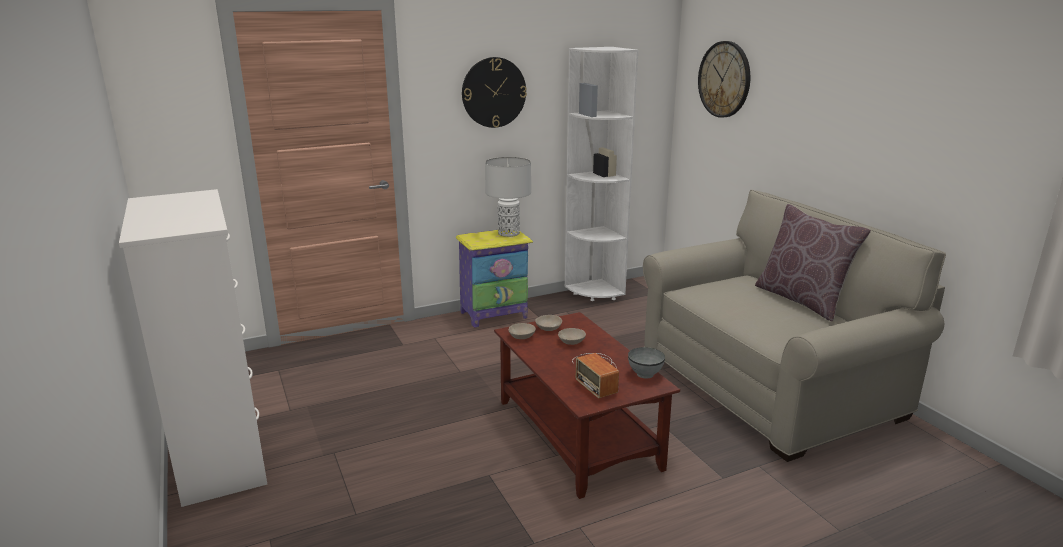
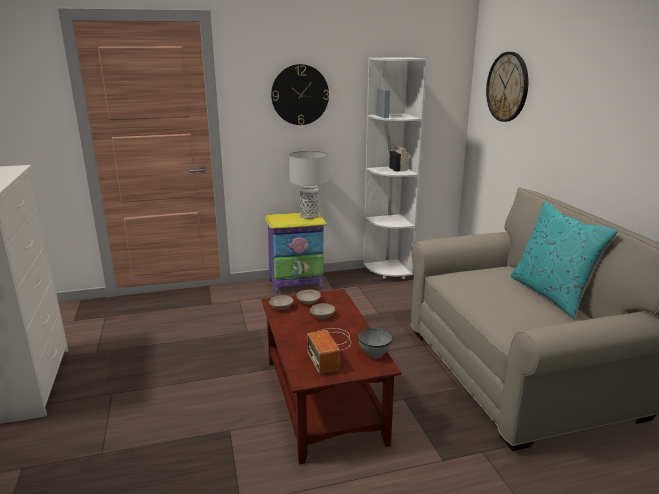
camera: 10 degrees right, 0 degrees up
brown pillow [755,204,871,322] -> turquoise pillow [510,202,618,318]

